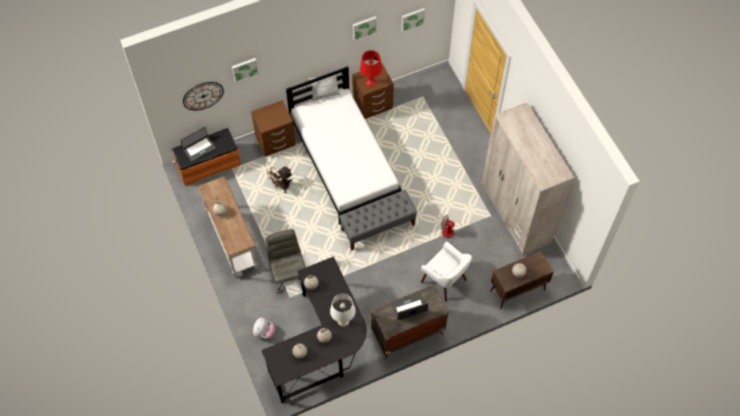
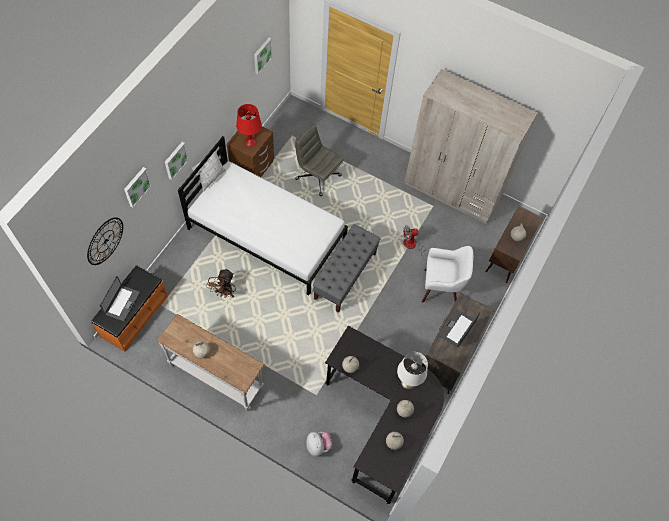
camera: 40 degrees left, 0 degrees up
brown nightstand [251,100,296,157] -> none
grey office chair [266,229,306,293] -> grey office chair moved to [295,123,344,196]
picture [353,16,377,42] -> picture moved to [165,142,189,180]

